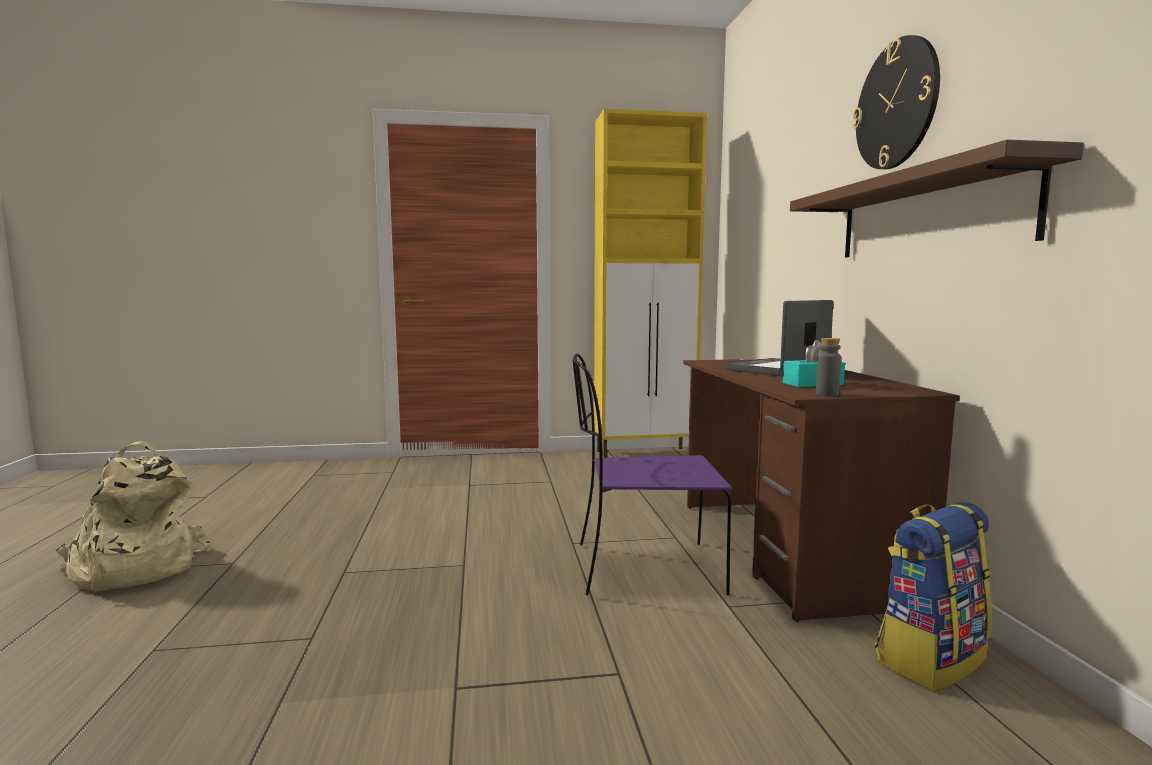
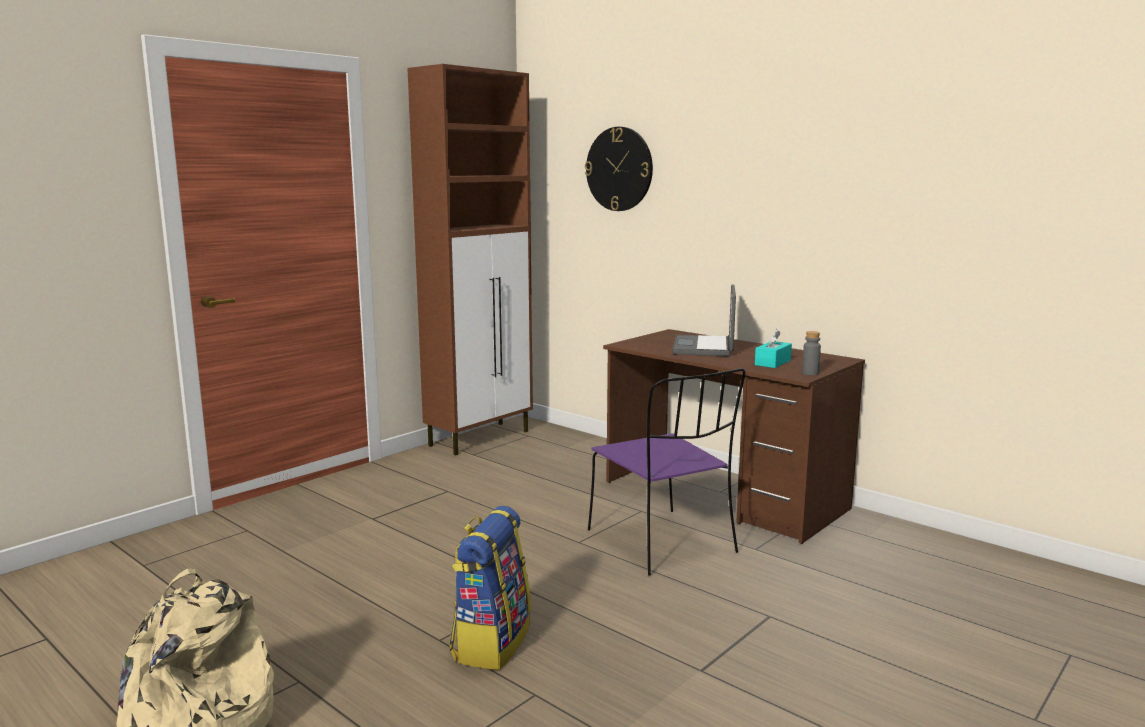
camera: 40 degrees left, 5 degrees up
purple chair [573,354,732,595] -> purple chair turned 75 degrees counterclockwise [588,368,746,576]
yellow cabinet [594,109,707,458] -> brown cabinet [407,64,533,455]
brown shelf [790,140,1084,258] -> none
wall clock [853,35,940,169] -> wall clock moved to [585,127,653,211]
backpack [875,502,992,691] -> backpack moved to [449,506,531,670]

